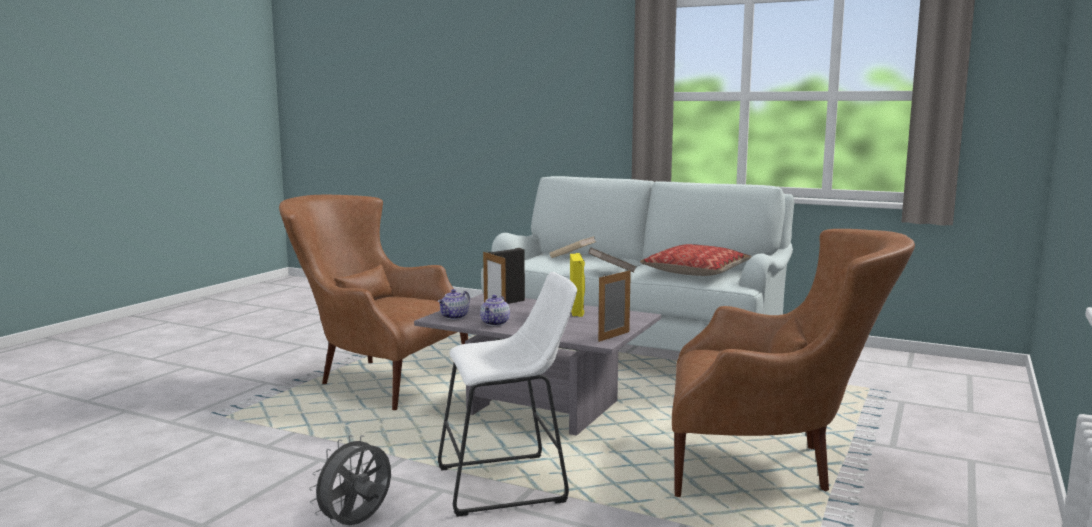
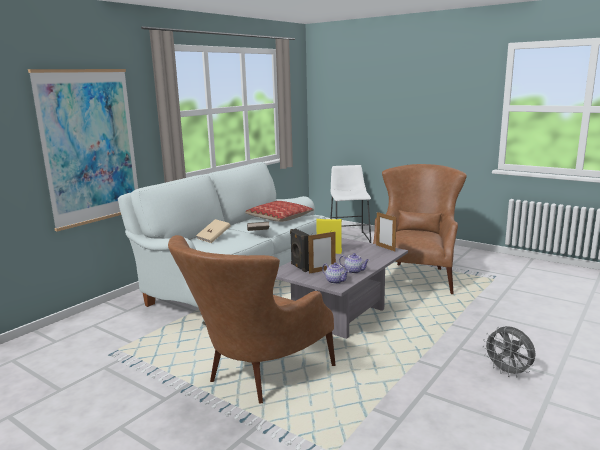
camera: 80 degrees left, 5 degrees up
white stool [438,272,577,517] -> white stool moved to [330,165,371,243]
none -> picture [28,69,138,231]

